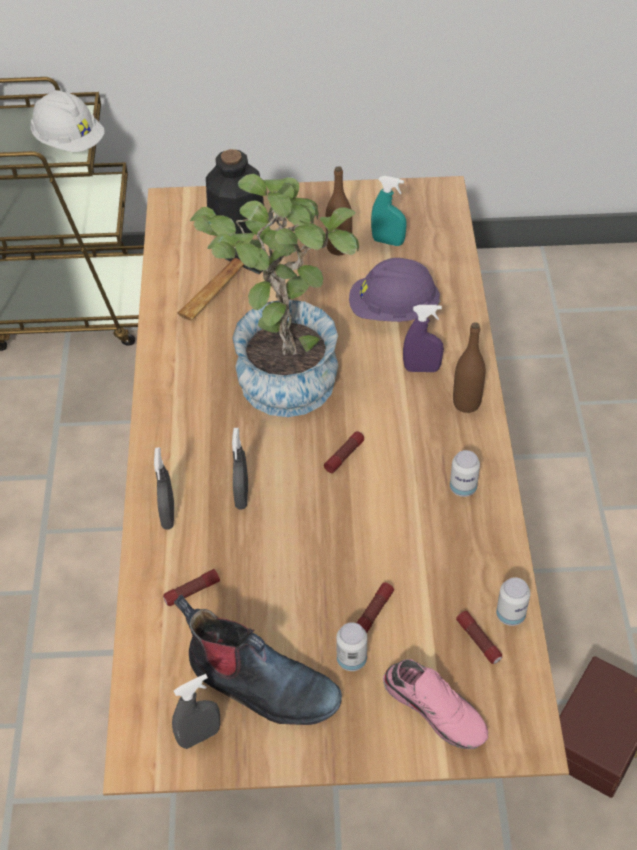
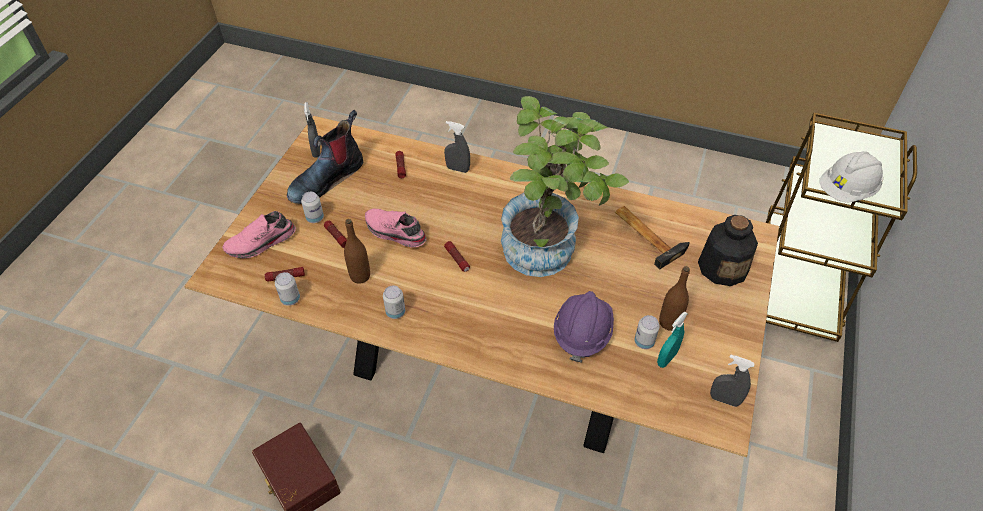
camera: 110 degrees right, 0 degrees up
grey spray bottle [232,428,248,510] -> grey spray bottle moved to [710,355,755,407]
purple spray bottle [403,305,444,372] -> none
brown bottle [453,323,486,413] -> brown bottle moved to [344,219,370,284]
none -> pink shoe [365,208,427,247]
none -> can [634,315,660,349]

